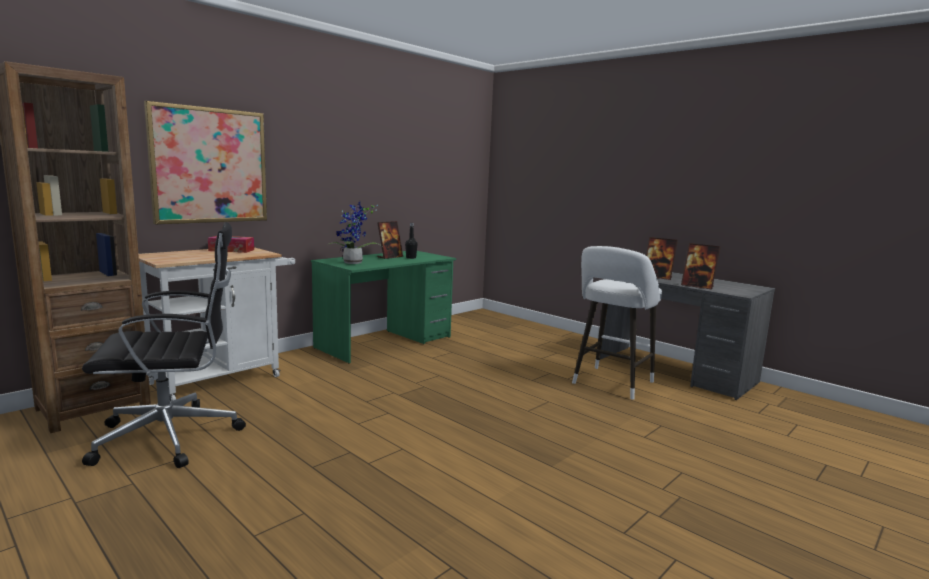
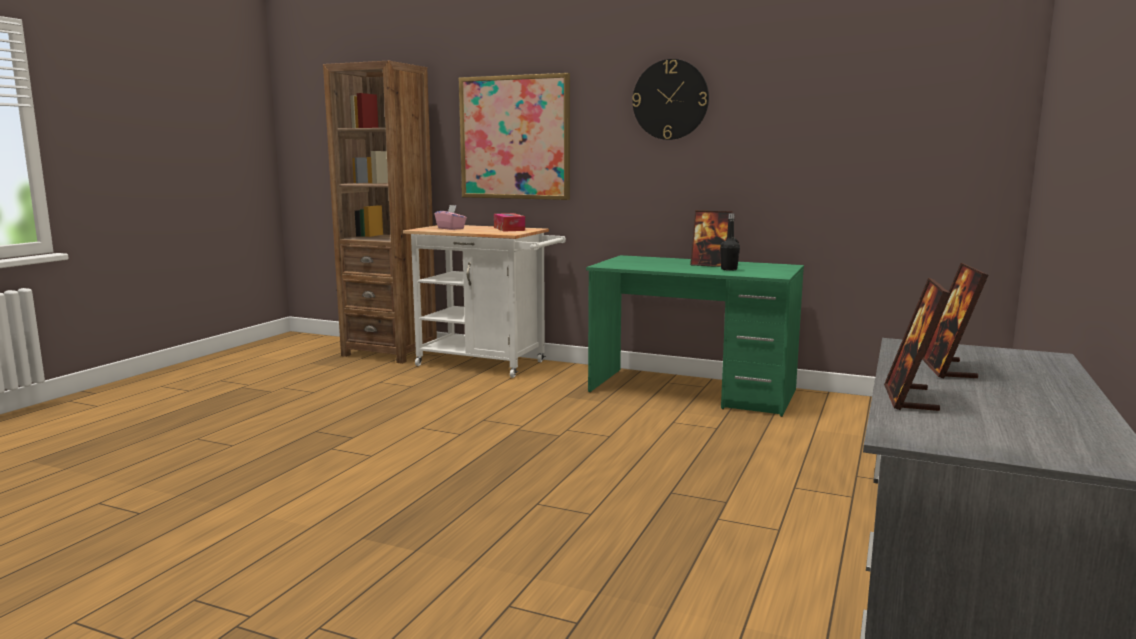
camera: 70 degrees right, 0 degrees up
black office chair [82,222,246,468] -> none
potted plant [327,202,382,264] -> none
white stool [572,246,662,399] -> none
none -> pink tissue box [435,205,467,230]
none -> wall clock [632,59,709,140]

